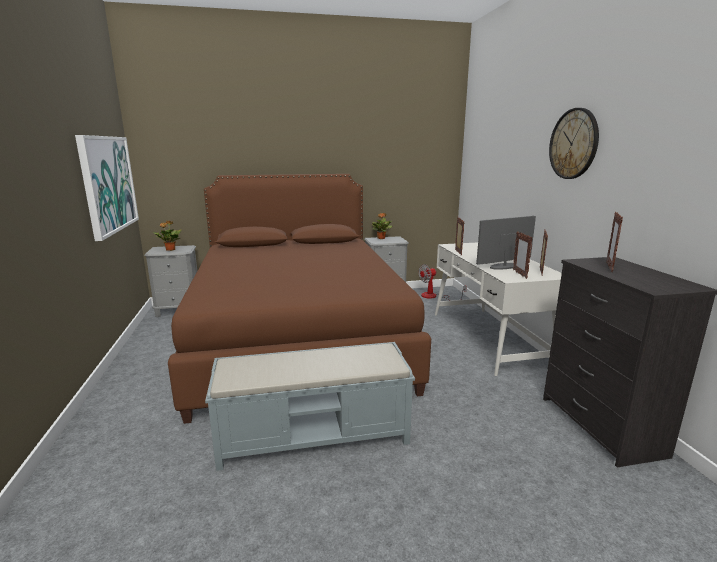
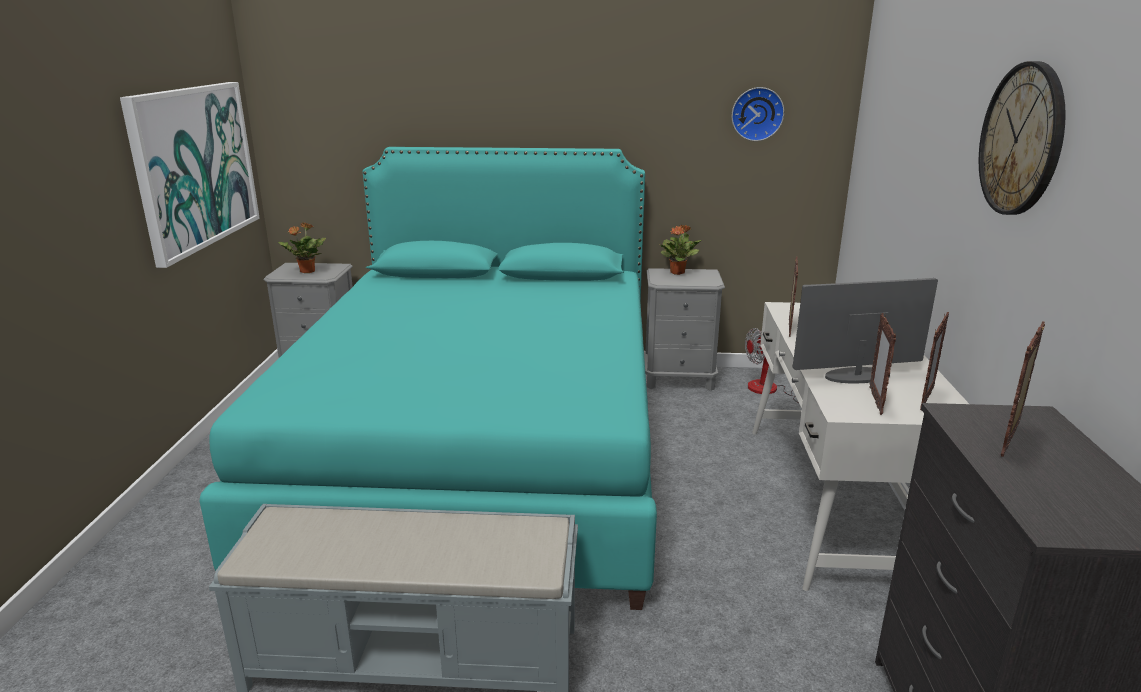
camera: 15 degrees right, 5 degrees up
brown bed [168,174,431,424] -> turquoise bed [200,147,657,610]
none -> wall clock [732,87,784,141]

